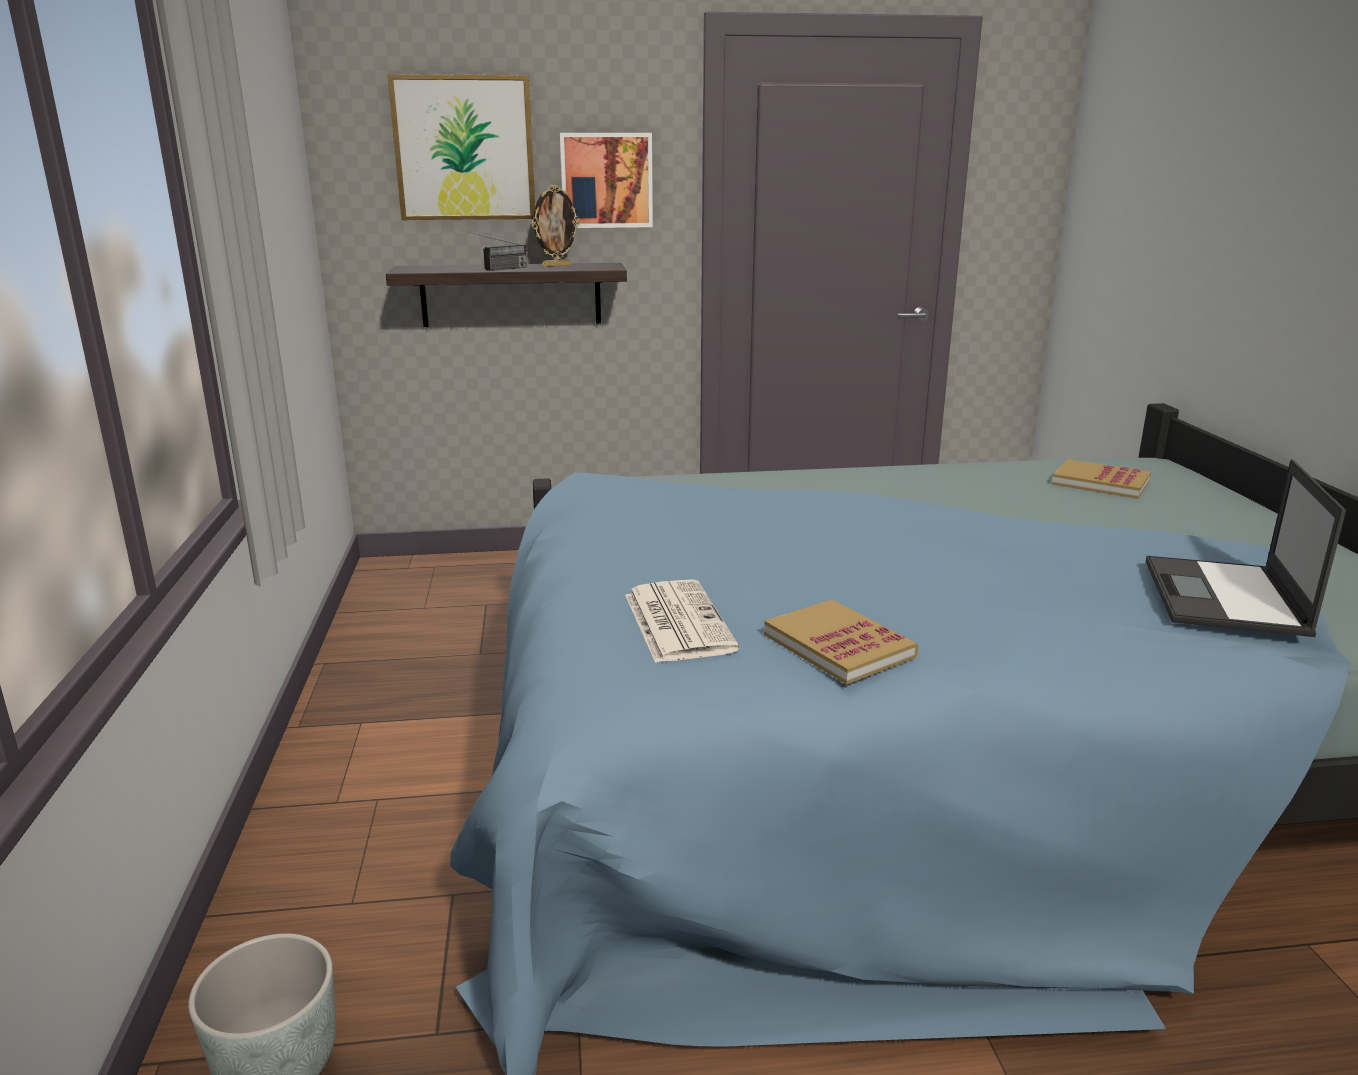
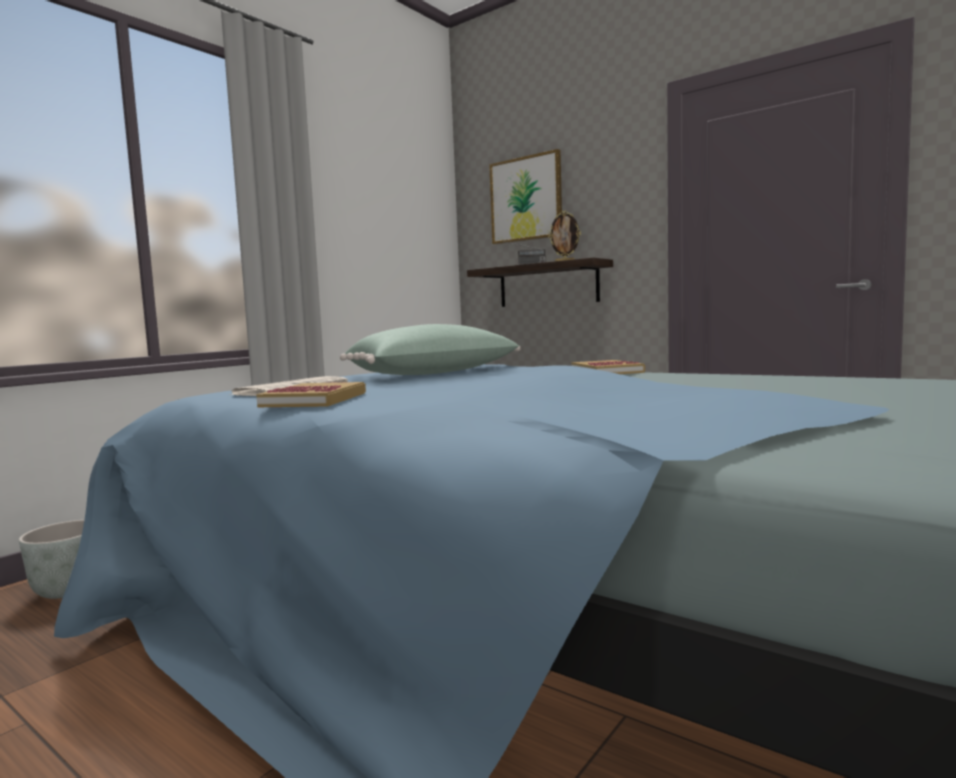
camera: 45 degrees right, 15 degrees down
picture [560,133,653,228] -> none
book [1052,459,1151,499] -> book moved to [571,360,645,374]
laptop [1146,459,1346,637] -> none
none -> green pillow [340,324,520,375]

